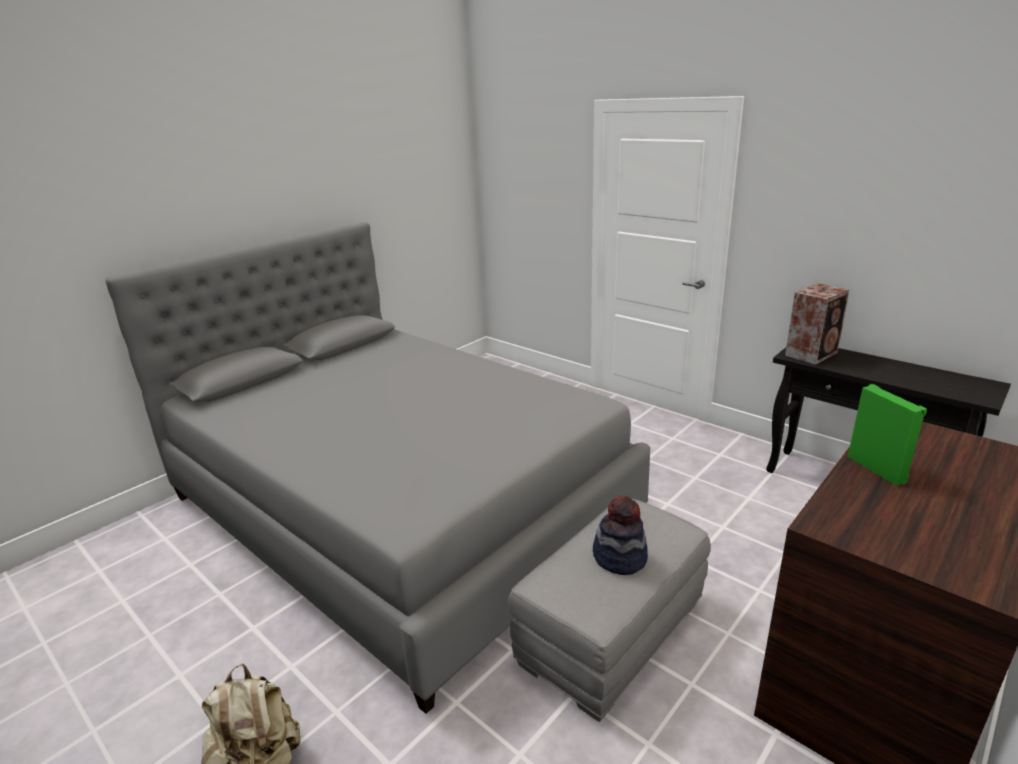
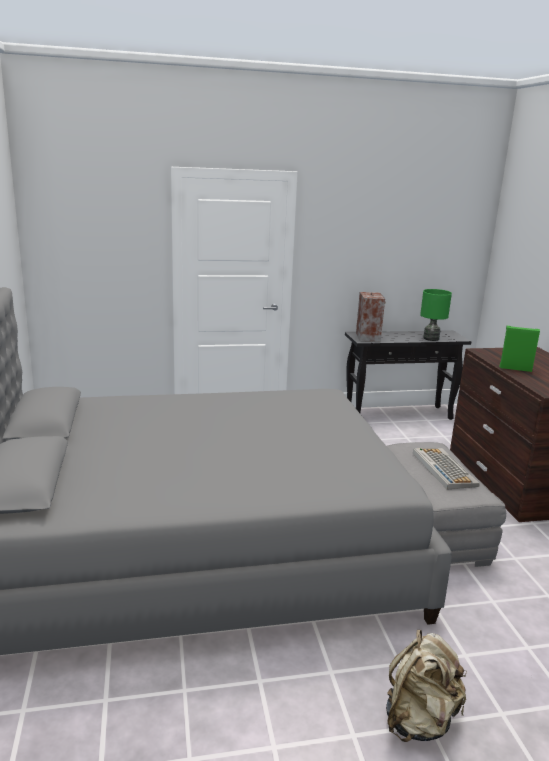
camera: 55 degrees left, 5 degrees down
hat [593,496,648,575] -> keyboard [413,448,480,490]
none -> green table lamp [420,289,452,341]

